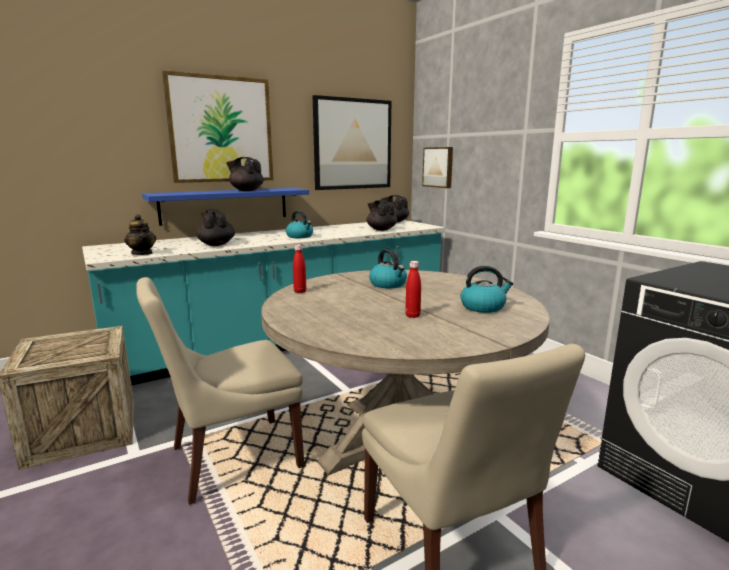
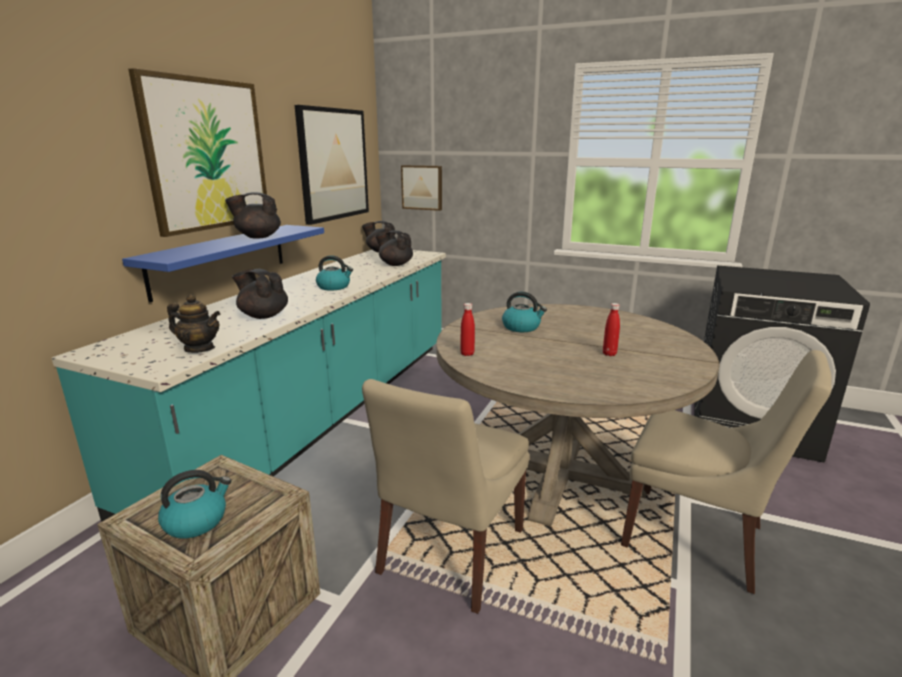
camera: 35 degrees left, 5 degrees up
kettle [460,266,513,313] -> kettle moved to [158,470,231,538]

